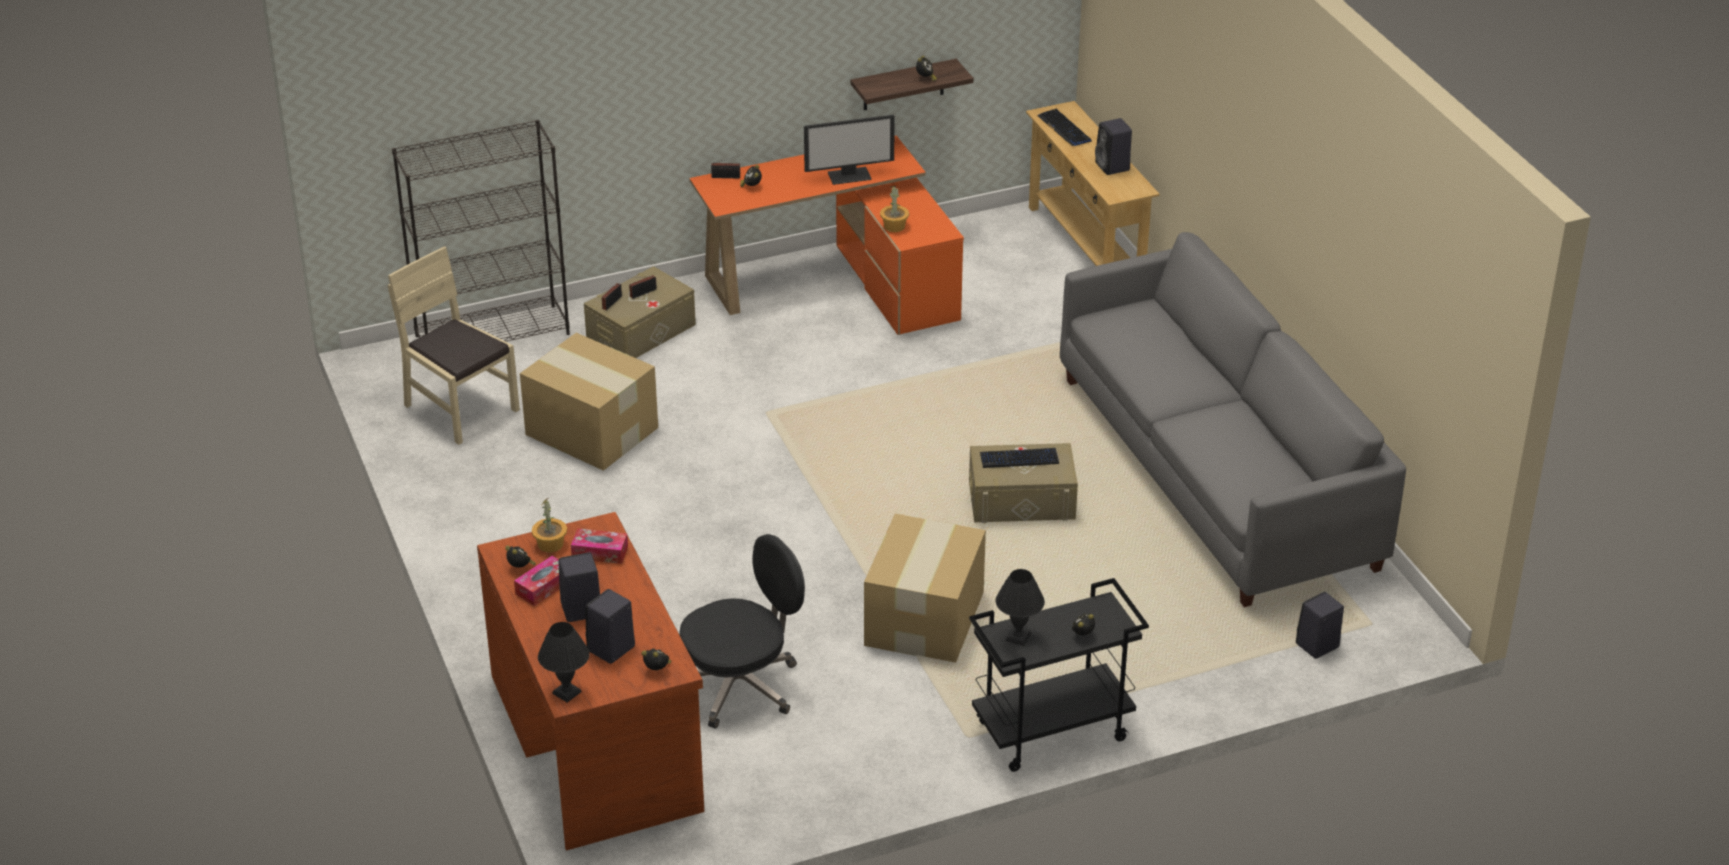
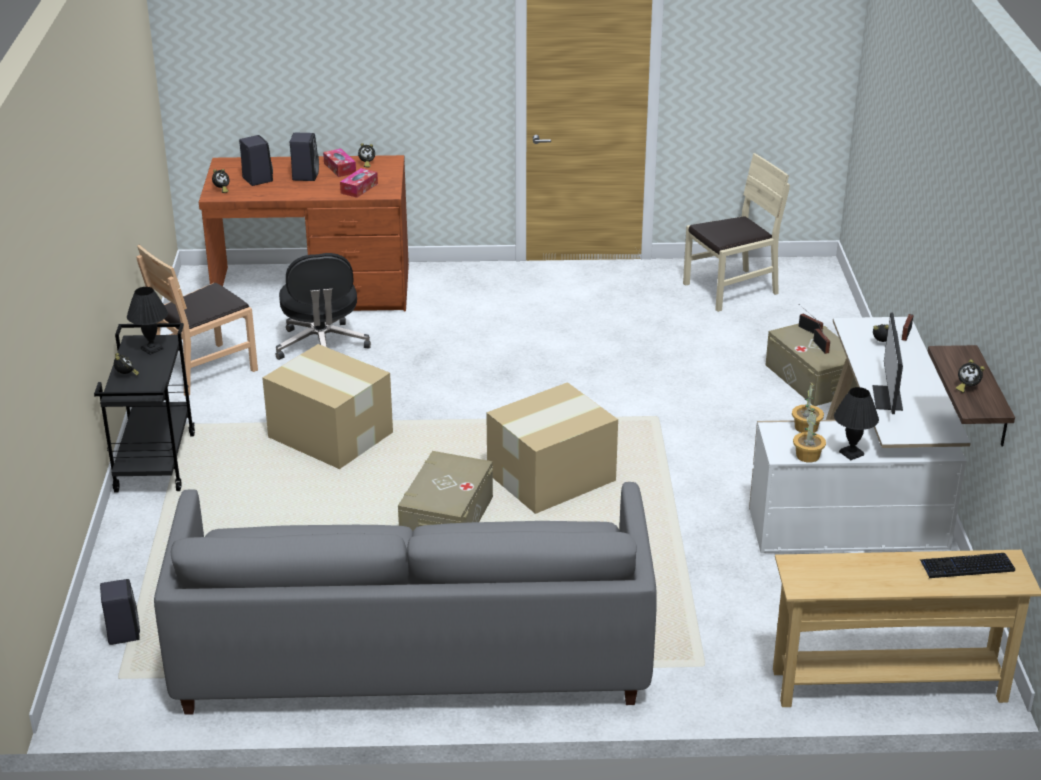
camera: 110 degrees right, 5 degrees down
black bookcase [392,120,570,342] -> none
cardboard box [520,333,658,471] -> cardboard box moved to [486,382,618,514]
potted plant [532,498,567,552] -> potted plant moved to [793,410,826,463]
black table lamp [538,622,589,703] -> black table lamp moved to [834,387,879,460]
orange desk [689,135,964,335] -> white desk [749,317,971,553]
keyboard [980,448,1059,468] -> none
black speaker [1095,118,1132,175] -> none
none -> brown chair [137,245,258,395]

